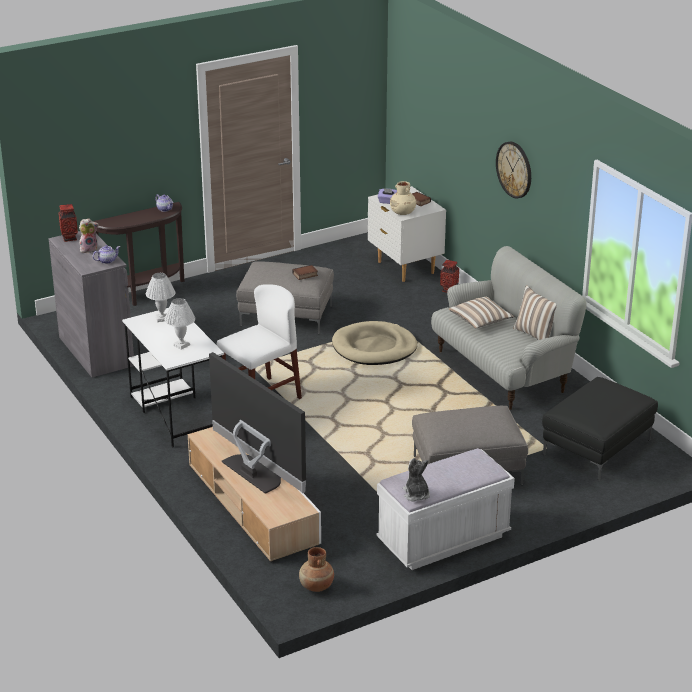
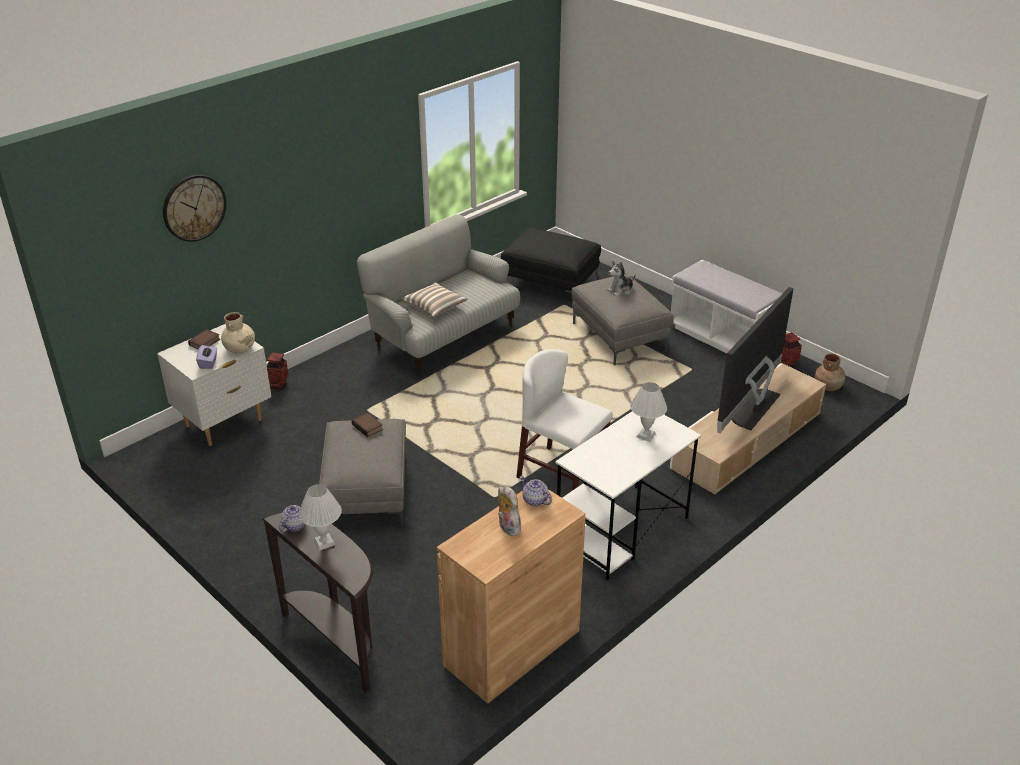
camera: 105 degrees left, 5 degrees up
grey cabinet [49,231,134,378] -> brown cabinet [437,489,586,704]
vase [59,204,78,242] -> vase moved to [781,333,802,368]
white table lamp [146,273,176,322] -> white table lamp moved to [299,484,342,551]
beige dog bed [332,321,417,365] -> none
plush toy [403,458,430,502] -> plush toy moved to [607,261,636,297]
wall clock [496,142,531,199] -> wall clock moved to [163,175,226,242]
pillow [513,285,557,340] -> none

